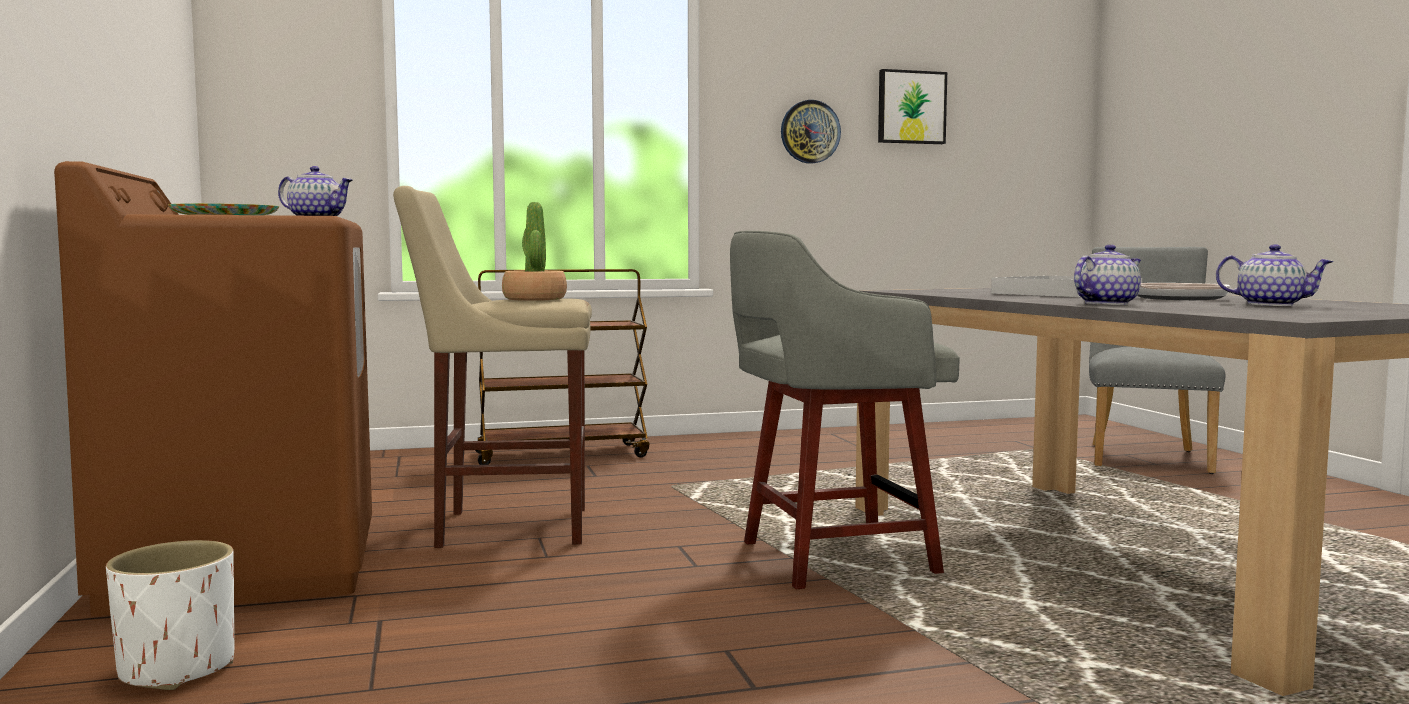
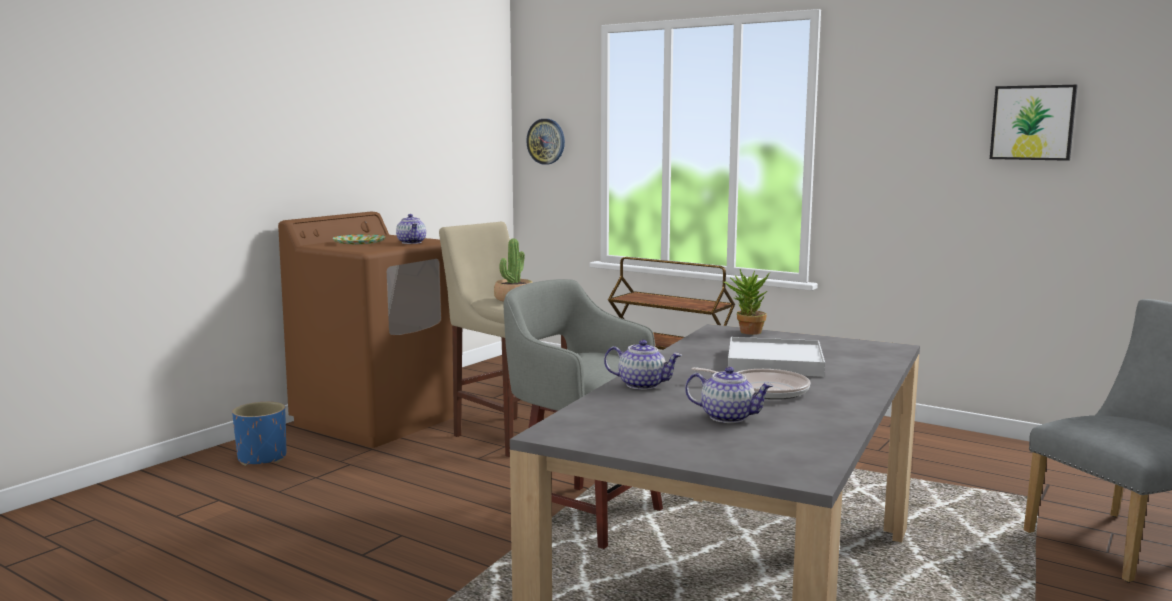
camera: 50 degrees right, 5 degrees up
white planter [106,540,234,690] -> blue planter [232,402,286,466]
wall clock [781,100,841,164] -> wall clock moved to [526,119,565,165]
teapot [1216,244,1334,306] -> teapot turned 60 degrees counterclockwise [685,367,774,423]
none -> potted plant [724,269,770,335]

